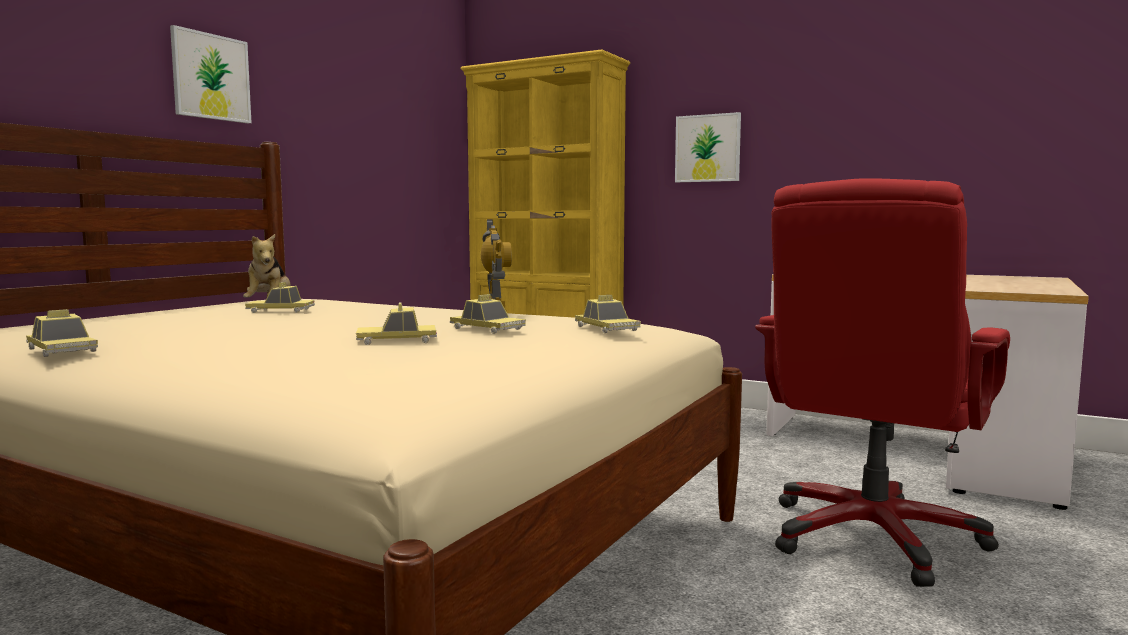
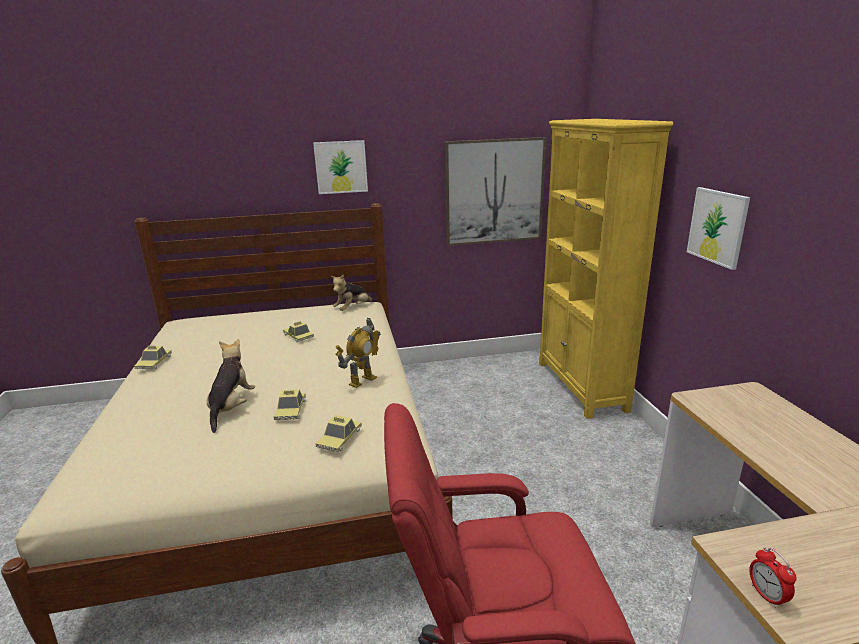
camera: 50 degrees right, 15 degrees up
toy car [356,303,437,345] -> plush toy [207,339,255,433]
none -> picture [445,137,546,246]
none -> alarm clock [749,547,797,608]

